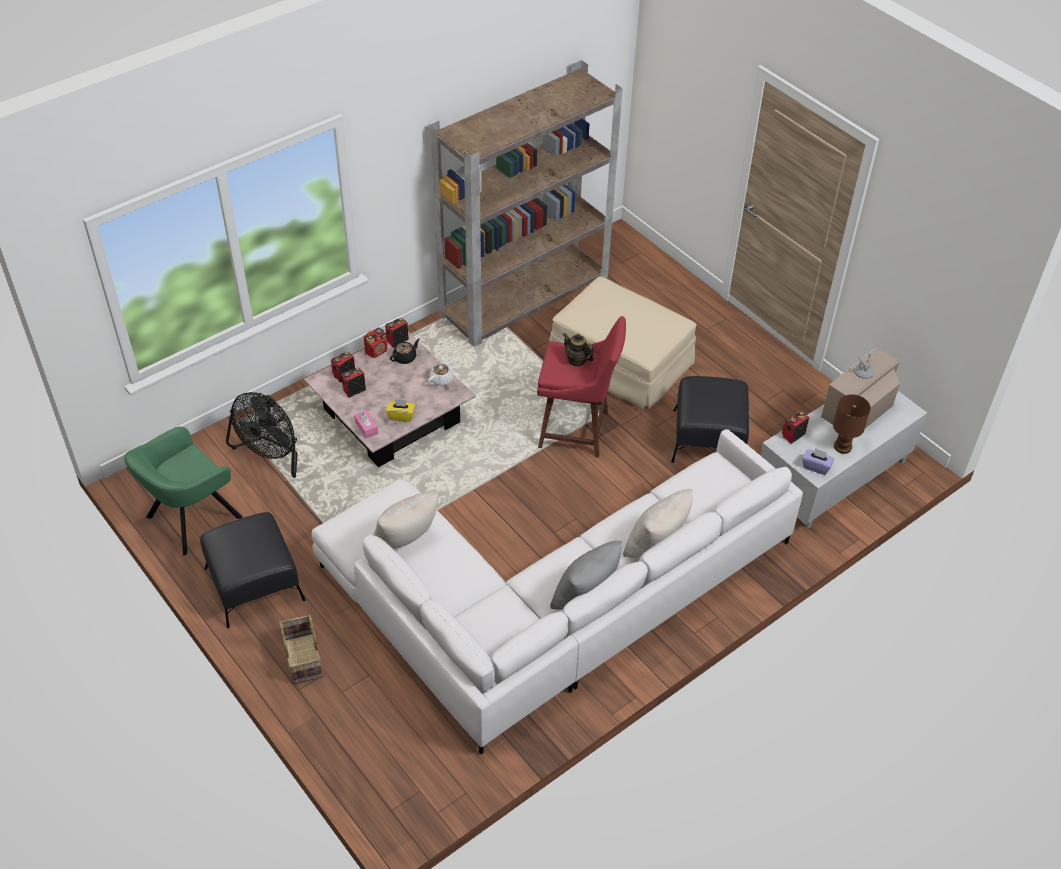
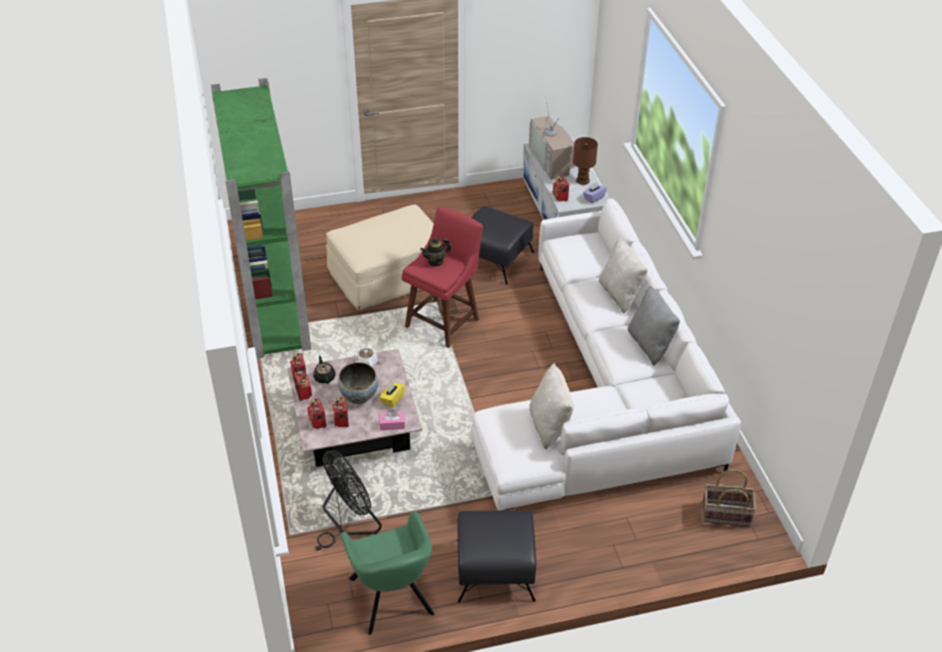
camera: 65 degrees left, 5 degrees down
black fan [226,392,297,478] -> black fan turned 90 degrees counterclockwise [314,450,382,551]
basket [279,614,323,684] -> basket moved to [702,469,756,527]
brown bookcase [431,60,623,347] -> green bookcase [210,78,311,359]
none -> bowl [338,362,378,404]

